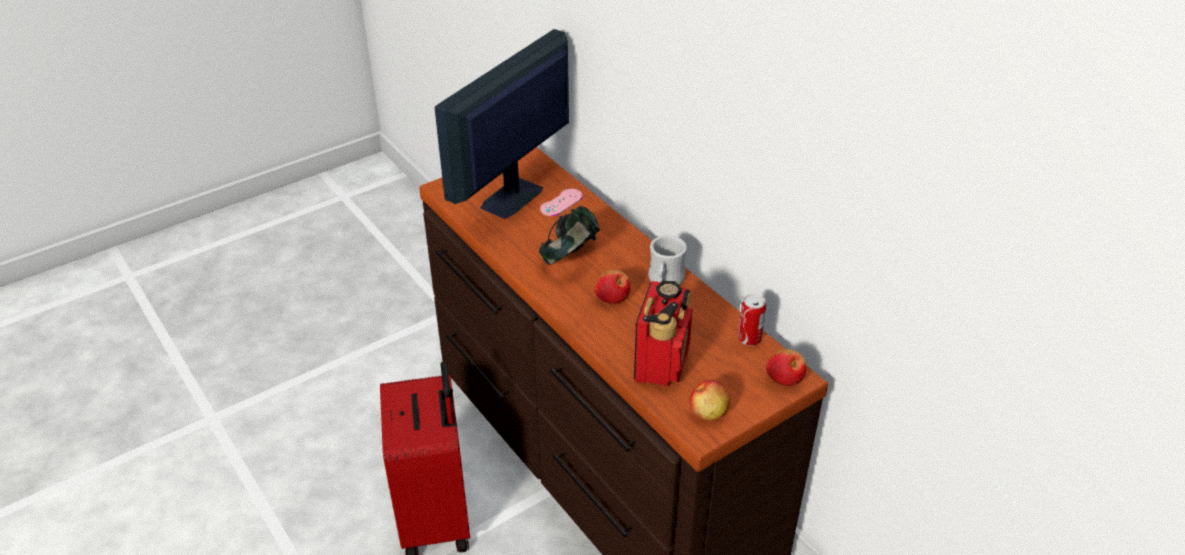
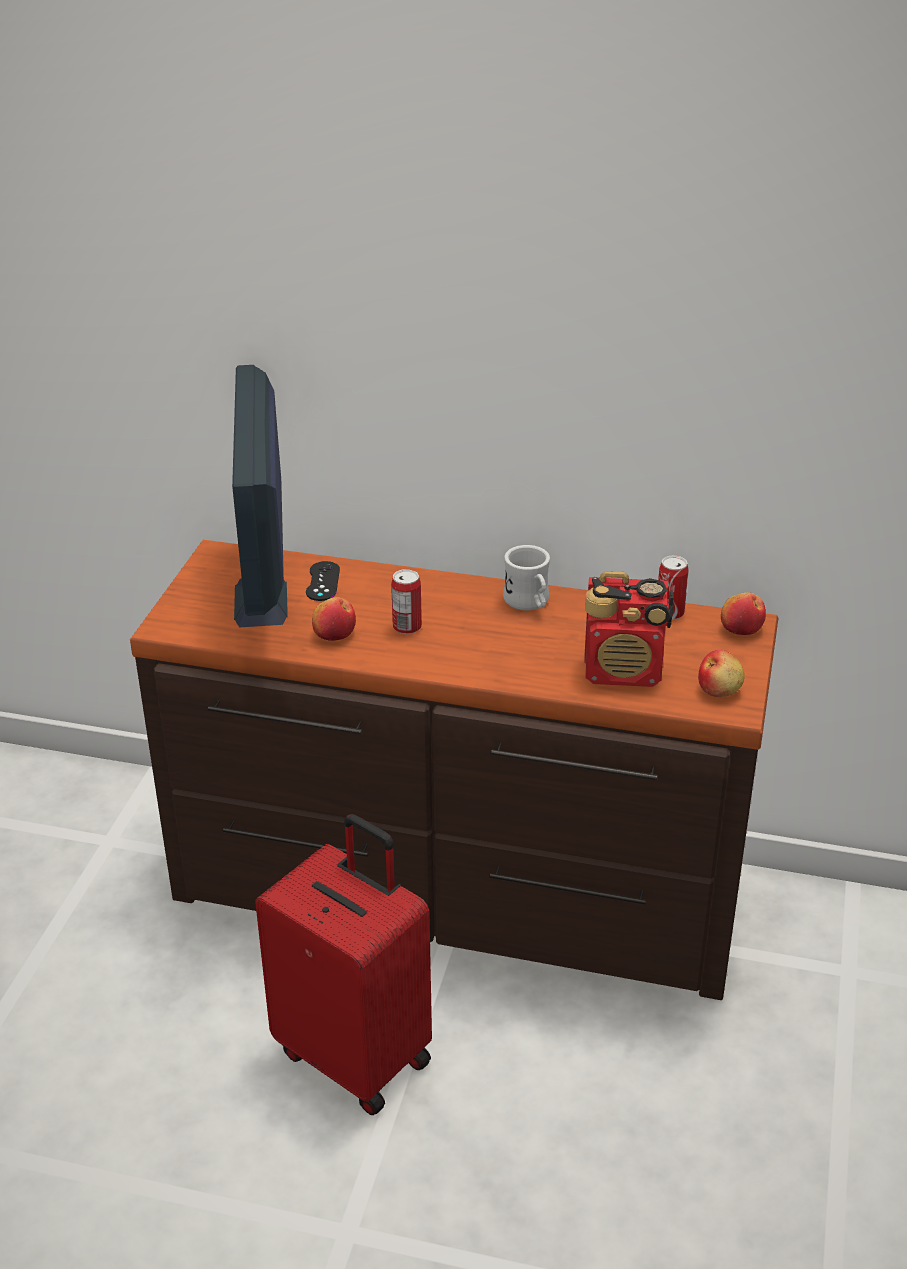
camera: 40 degrees left, 5 degrees down
headphones [539,206,600,265] -> can [391,569,422,635]
pink game controller [540,189,583,216] -> black game controller [306,561,340,601]
apple [594,270,631,304] -> apple moved to [312,597,356,641]
radio [634,281,693,386] -> radio turned 120 degrees clockwise [584,571,674,687]

